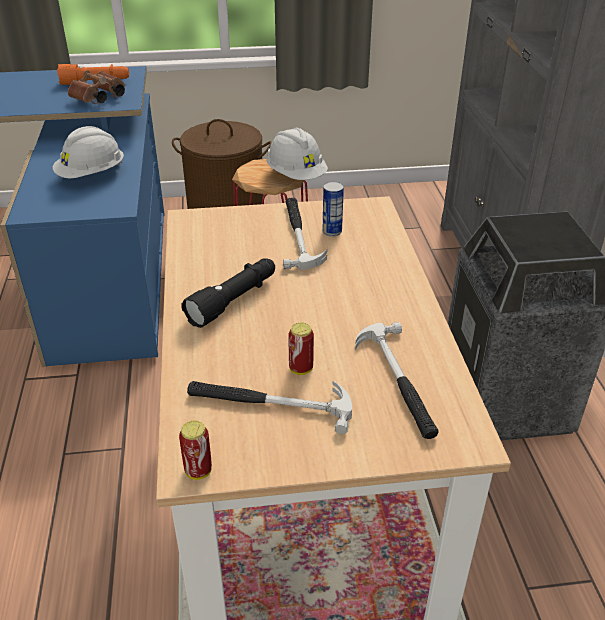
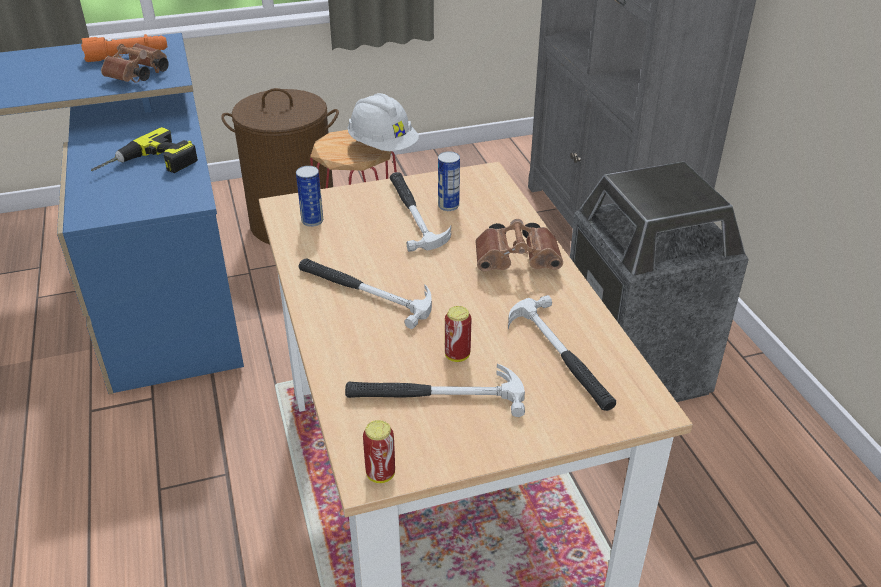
camera: 10 degrees left, 0 degrees up
white hard hat [52,126,124,178] -> power drill [91,127,198,173]
black flashlight [181,258,275,328] -> hammer [299,258,432,329]
none -> can [296,166,323,227]
none -> brown binoculars [475,219,563,272]

